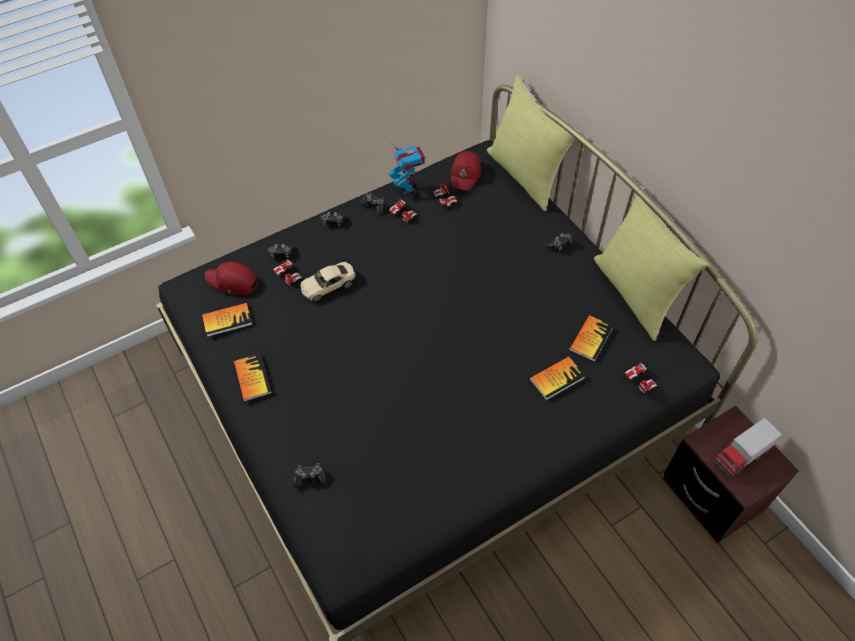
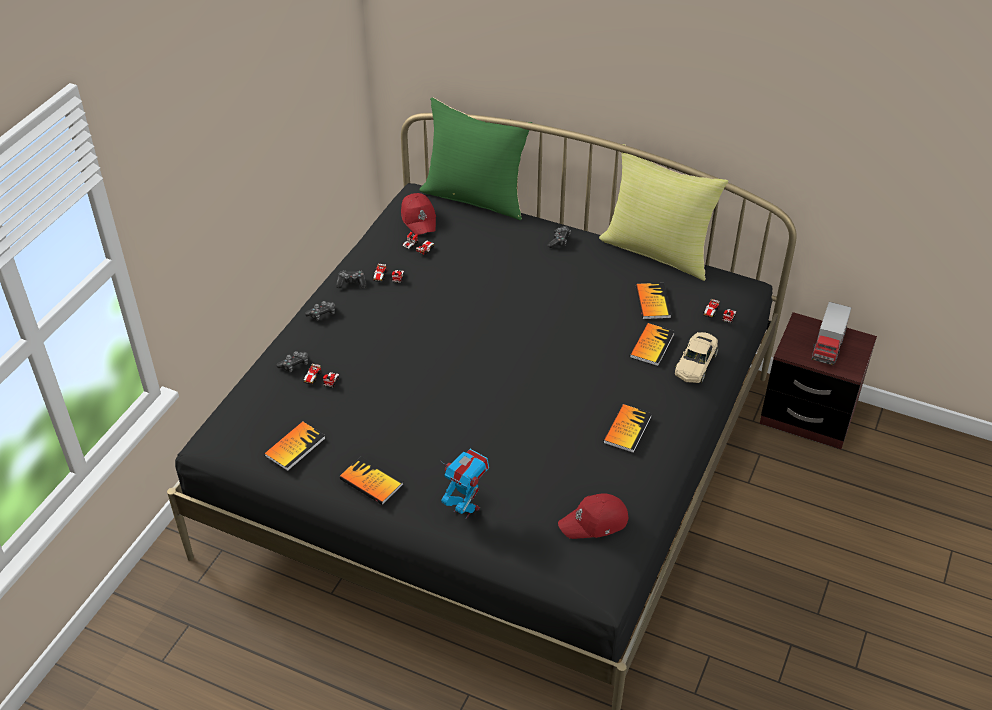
camera: 35 degrees left, 10 degrees down
red cap [205,261,258,295] -> red cap moved to [558,493,628,539]
game controller [293,463,327,488] -> none
beige toy car [300,262,355,302] -> beige toy car moved to [674,332,719,383]
toy robot [389,146,426,194] -> toy robot moved to [441,449,489,519]
yellow pillow [487,75,580,211] -> green pillow [419,97,532,220]
none -> book [603,404,652,453]

